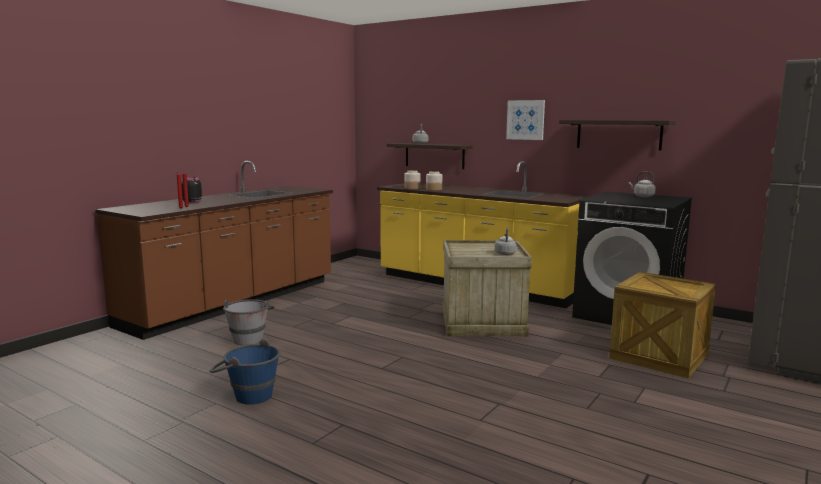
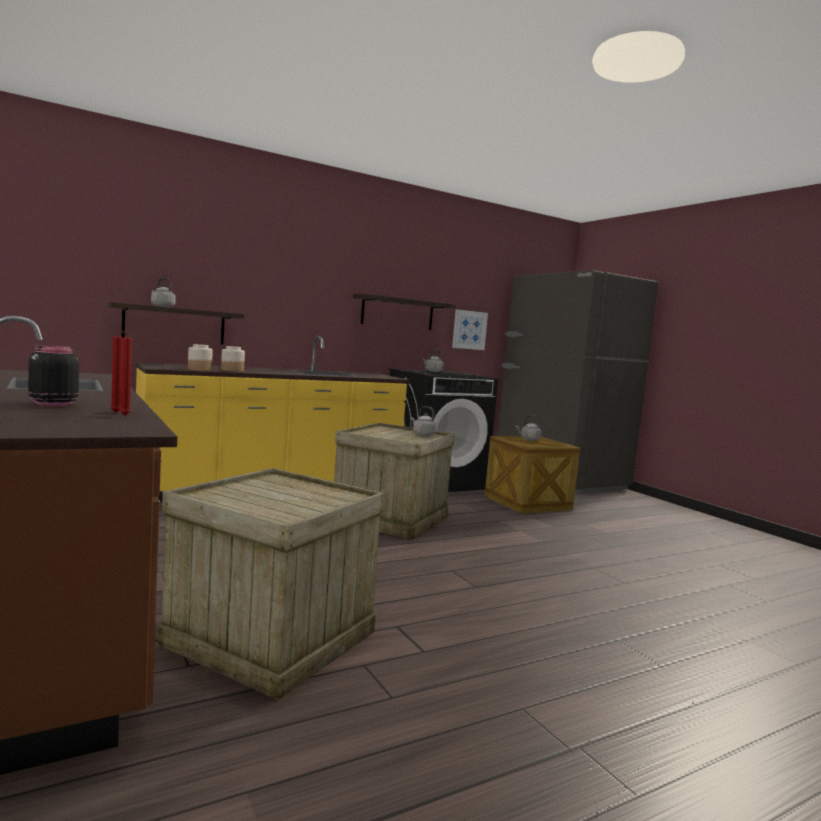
camera: 65 degrees left, 5 degrees down
blue bucket [210,338,280,405] -> none
grey bucket [223,299,275,345] -> crate [158,468,385,700]
picture [506,100,545,140] -> picture moved to [452,309,488,350]
none -> grey kettle [516,415,541,441]

